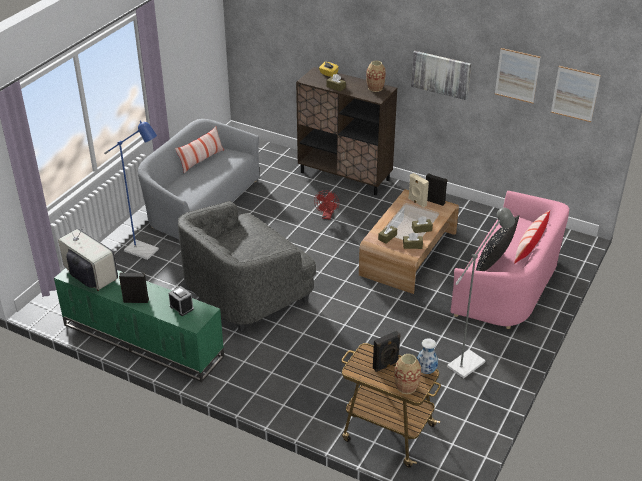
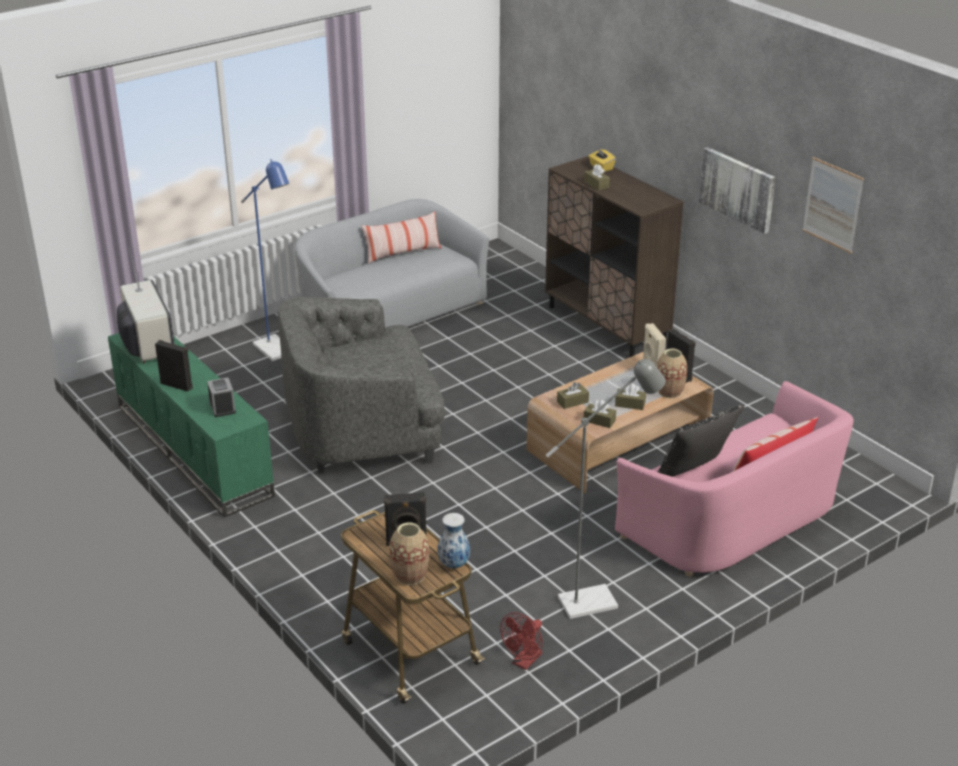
camera: 25 degrees right, 5 degrees down
red fan [314,190,339,219] -> red fan moved to [500,612,543,670]
vase [366,61,386,92] -> vase moved to [656,349,687,398]
picture [551,66,601,122] -> none

